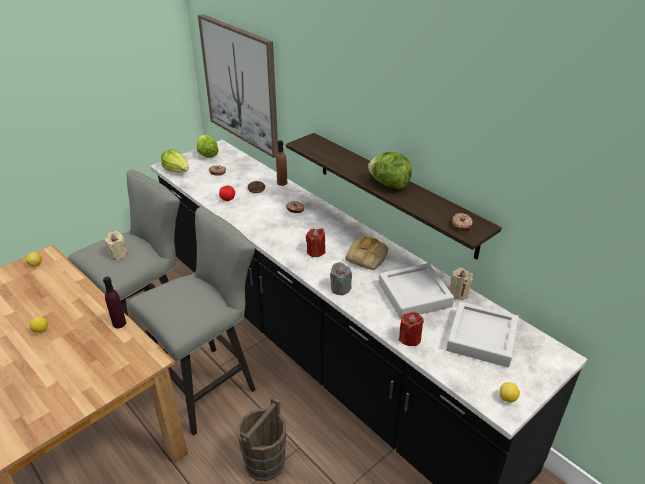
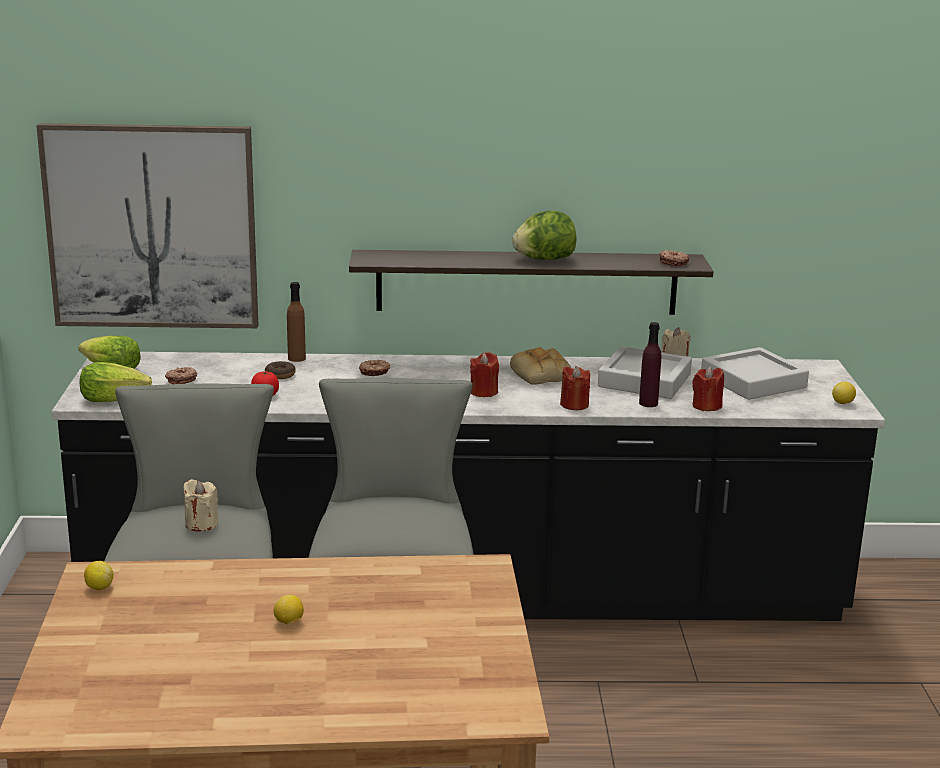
camera: 50 degrees left, 15 degrees down
purple bottle [103,277,126,328] -> purple bottle moved to [639,322,661,407]
brown bucket [237,397,286,481] -> none
grey candle [330,262,352,295] -> red candle [560,366,590,410]

